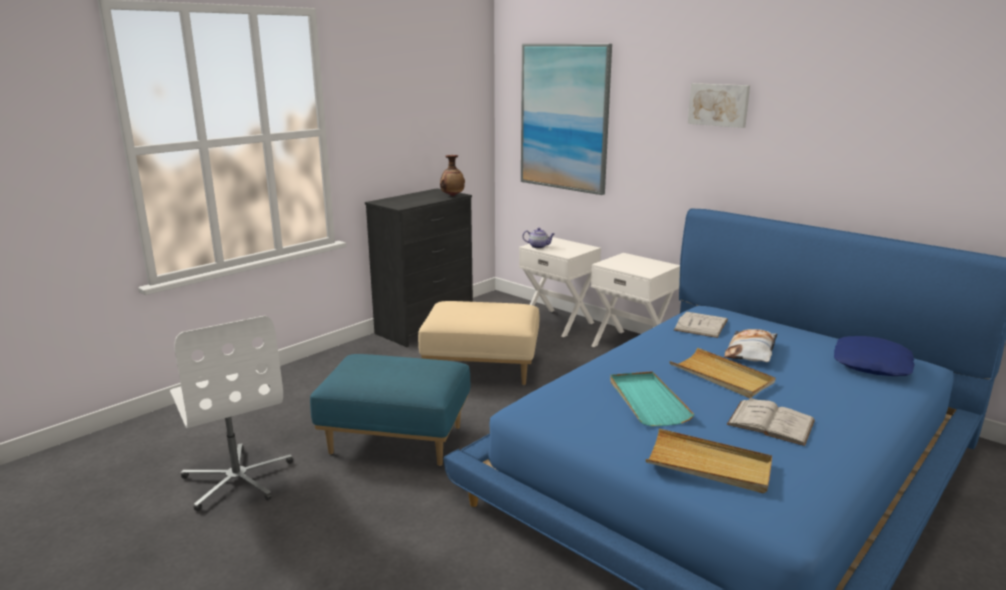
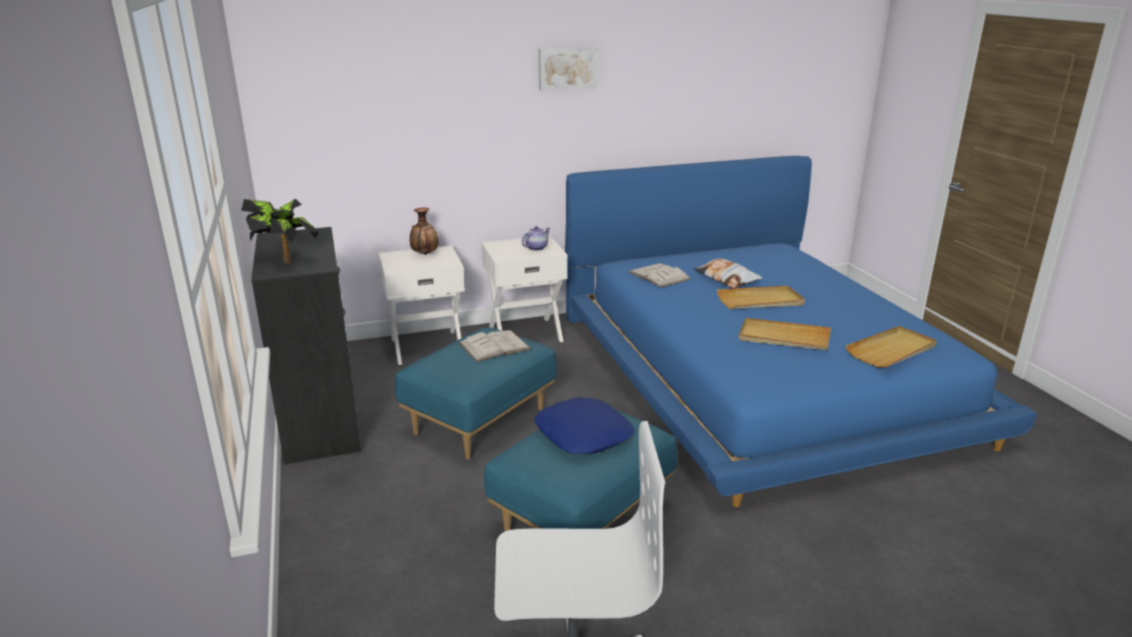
camera: 60 degrees left, 5 degrees up
beige ottoman [418,301,540,385] -> blue ottoman [395,327,557,459]
vase [440,155,465,196] -> vase moved to [410,207,439,255]
picture [521,44,612,195] -> none
teapot [523,228,555,248] -> teapot moved to [522,226,551,251]
turquoise tray [610,371,695,426] -> beige tray [739,318,831,350]
white book [727,397,815,446] -> white book moved to [459,330,531,362]
blue pillow [834,336,915,376] -> blue pillow moved to [534,397,634,454]
none -> potted plant [241,199,319,263]

